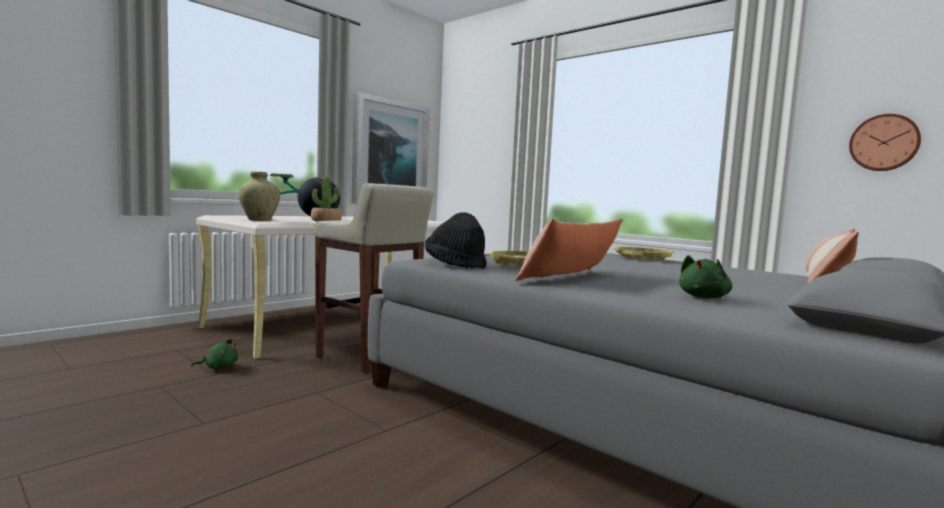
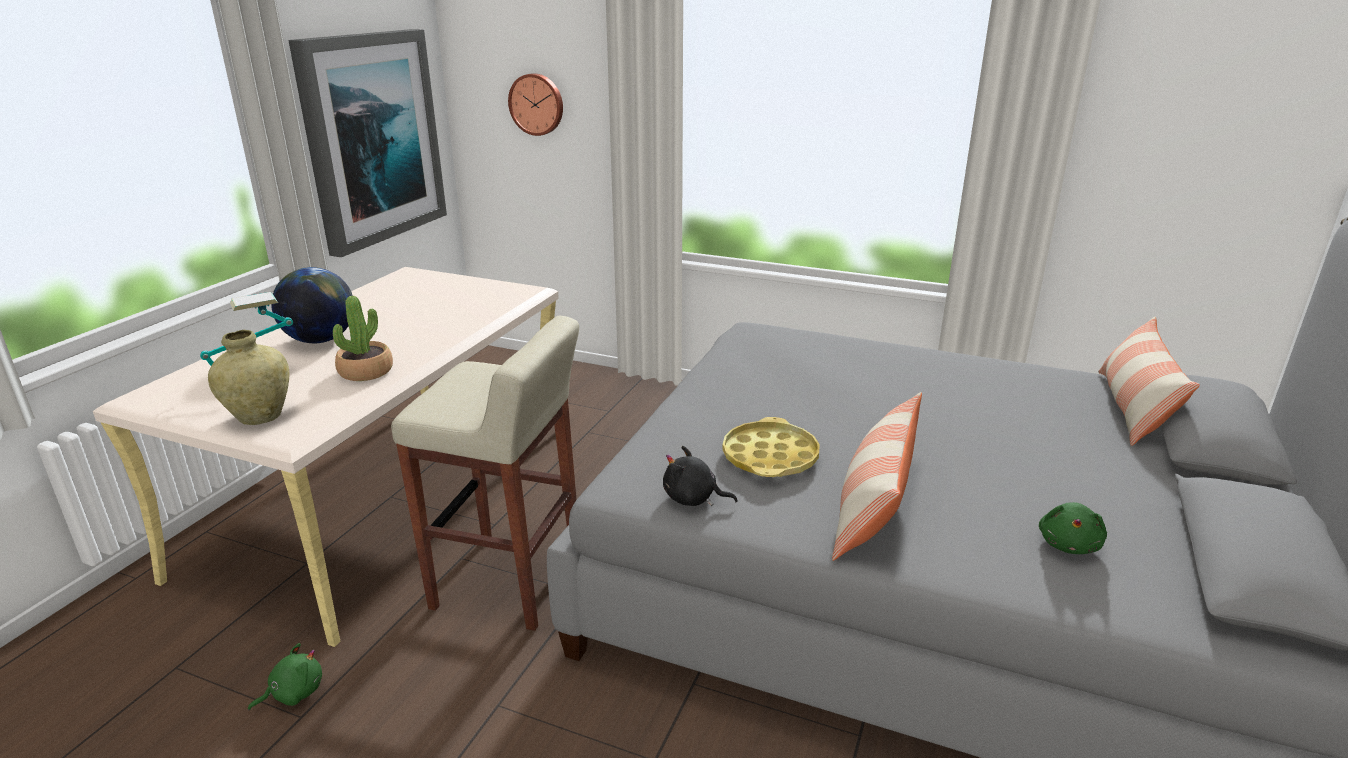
camera: 20 degrees left, 20 degrees up
black hat [425,212,487,269] -> black plush toy [663,446,738,506]
yellow tray [613,247,675,260] -> none
wall clock [849,114,921,171] -> wall clock moved to [508,73,563,136]

